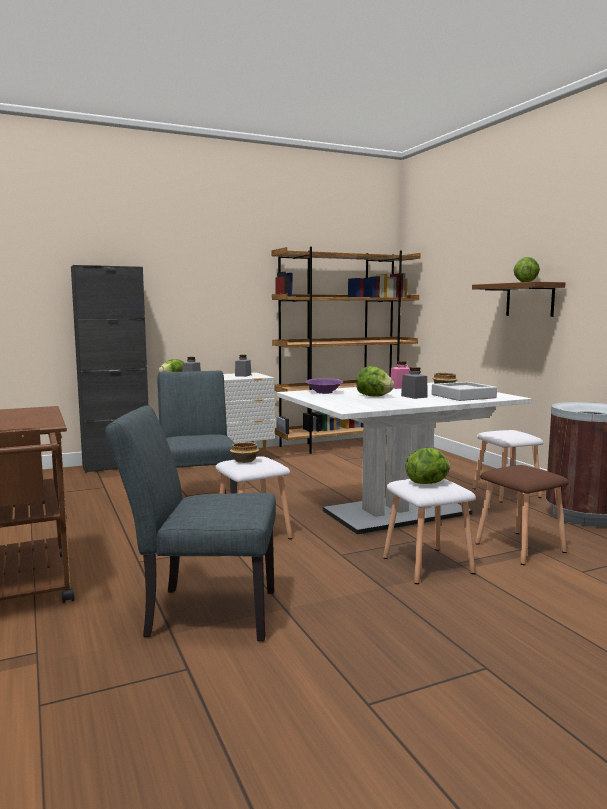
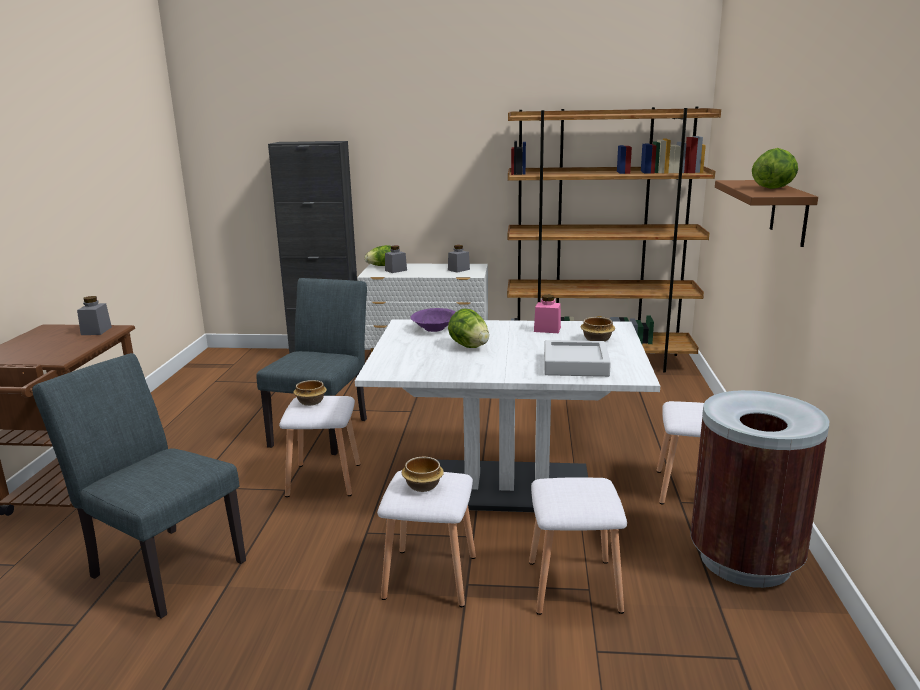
camera: 30 degrees right, 10 degrees up
grey jar [401,367,428,399] -> grey jar moved to [77,296,112,335]
lettuce [405,447,450,484] -> bowl [402,457,444,492]
brown stool [475,465,569,565] -> white stool [529,477,627,615]

